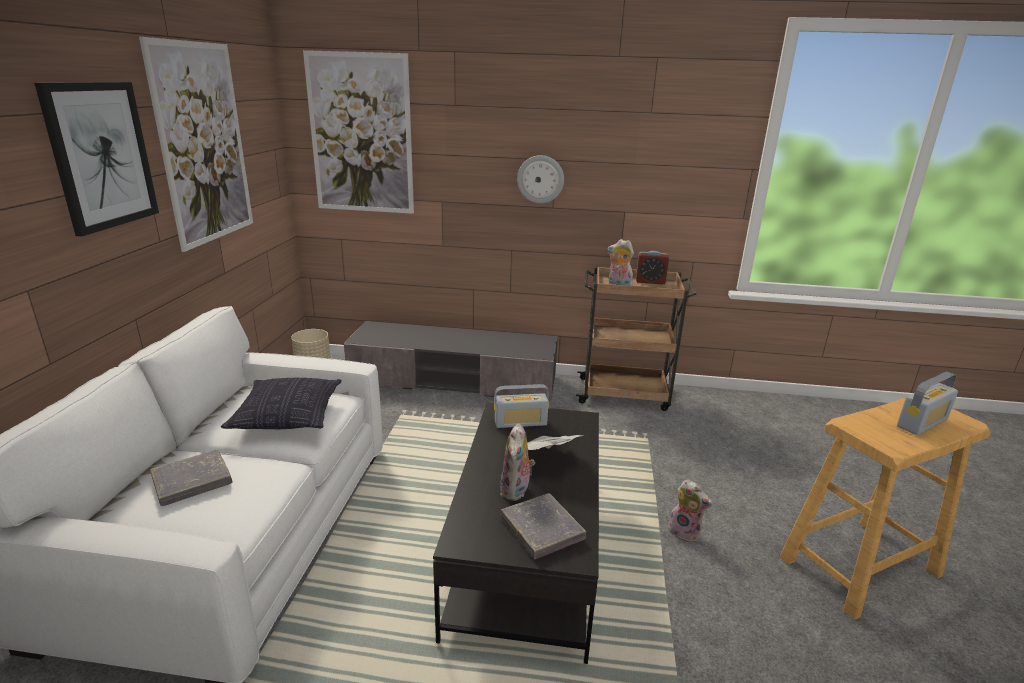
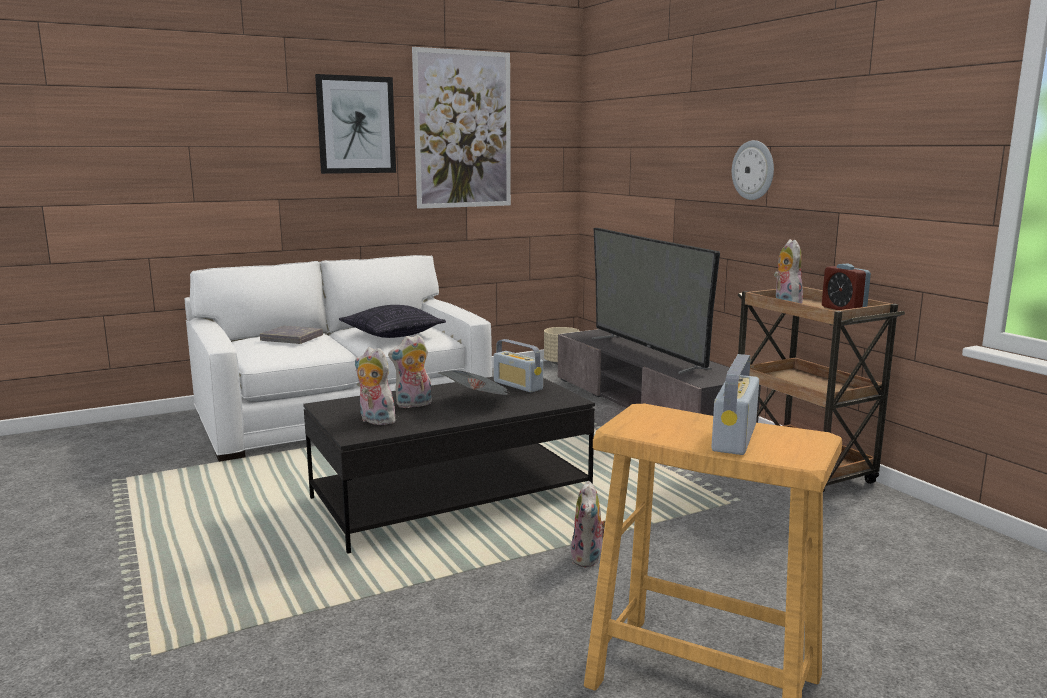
camera: 55 degrees right, 10 degrees down
picture [303,50,414,214] -> none
grey book [501,493,586,559] -> plush toy [355,347,396,426]
radio [897,372,958,435] -> radio turned 90 degrees clockwise [711,354,759,455]
none -> television [592,228,720,374]

